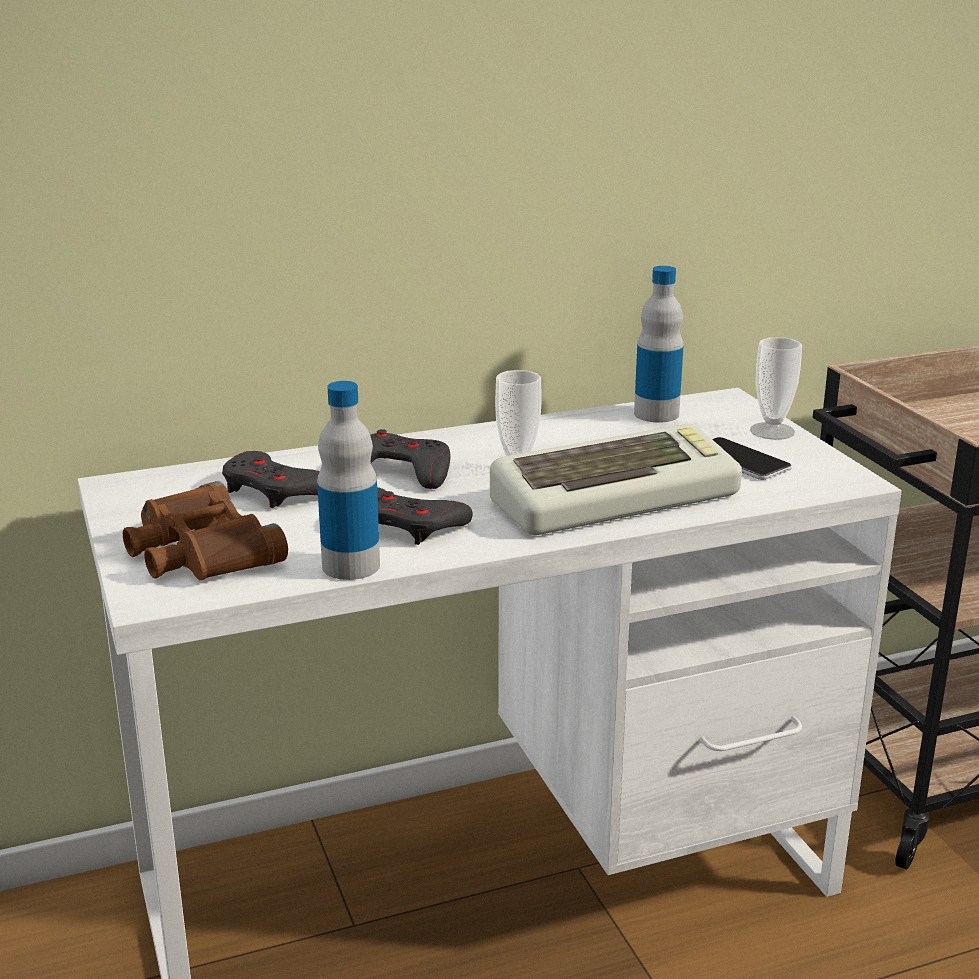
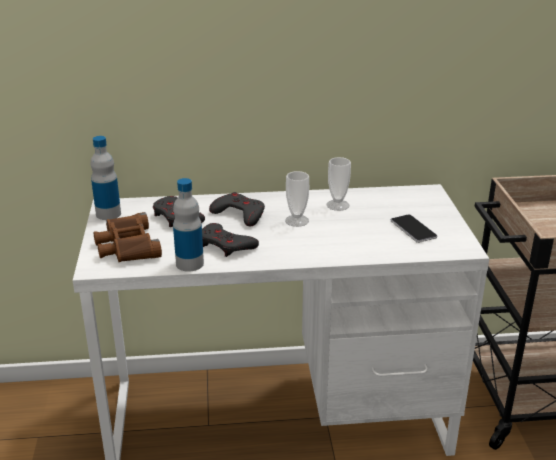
camera: 15 degrees right, 5 degrees up
keyboard [490,424,742,535] -> none
bottle [634,266,684,423] -> bottle moved to [91,136,121,220]
cup [750,337,802,440] -> cup moved to [327,157,351,211]

